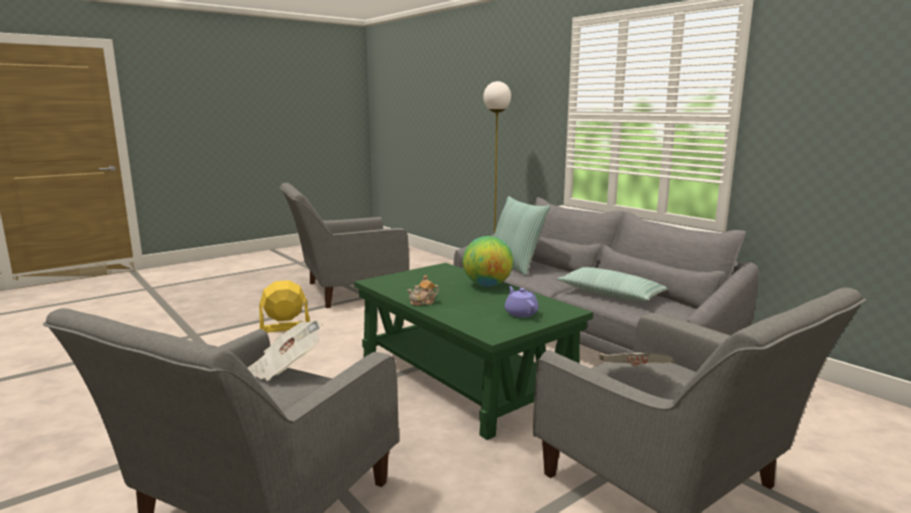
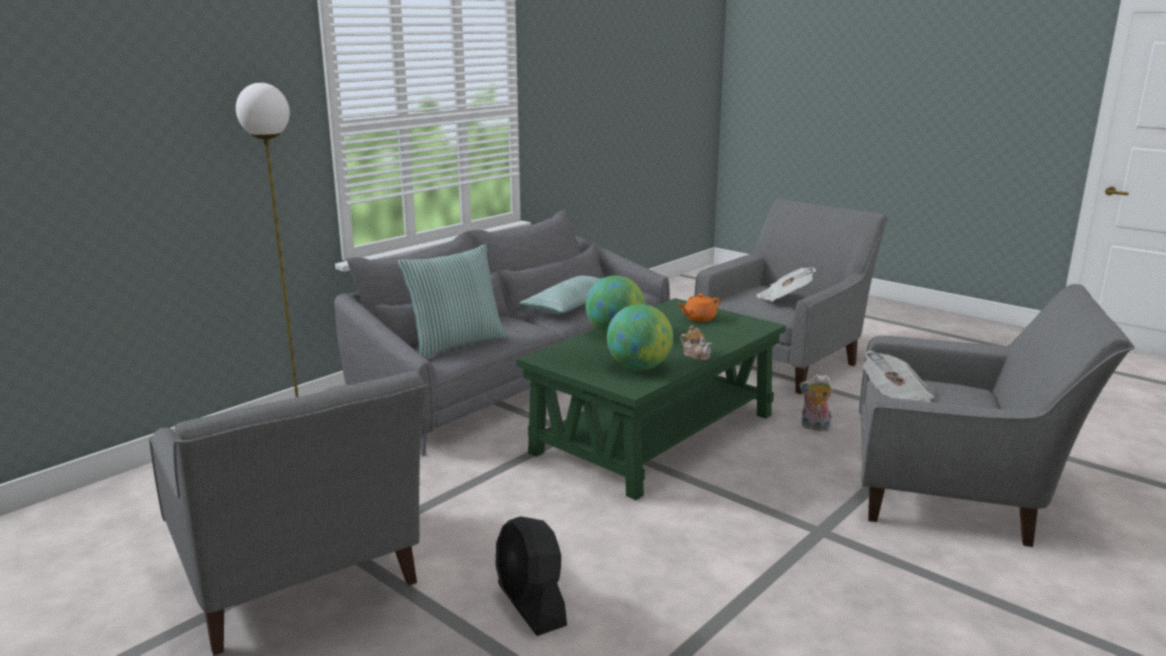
camera: 100 degrees left, 5 degrees up
yellow fan [259,280,310,333] -> black fan [495,516,567,636]
purple teapot [505,286,539,317] -> orange teapot [678,294,721,322]
none -> globe [607,304,673,370]
none -> plush toy [799,374,833,431]

